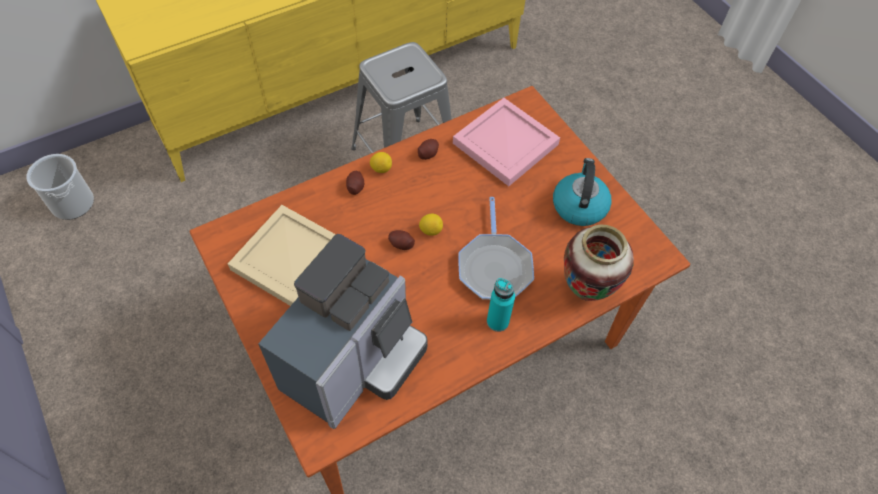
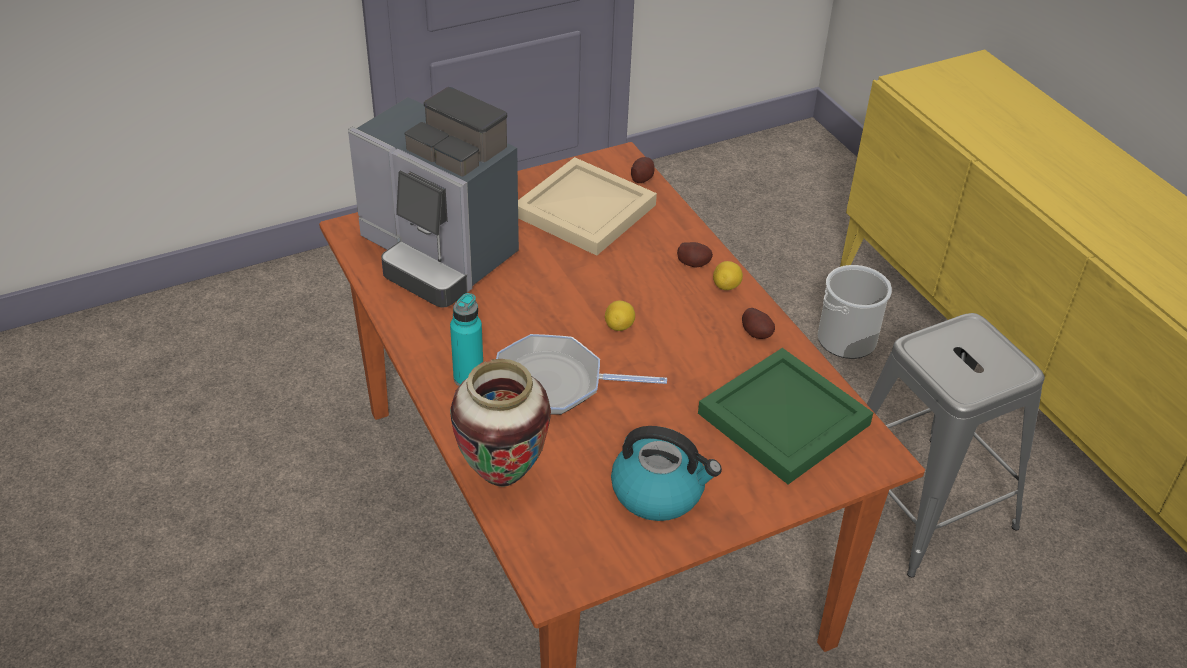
camera: 95 degrees right, 15 degrees down
bucket [26,154,94,220] -> bucket moved to [818,265,892,359]
potato [388,230,415,250] -> potato moved to [631,157,655,183]
pink tray [453,98,560,186] -> green tray [698,348,873,484]

